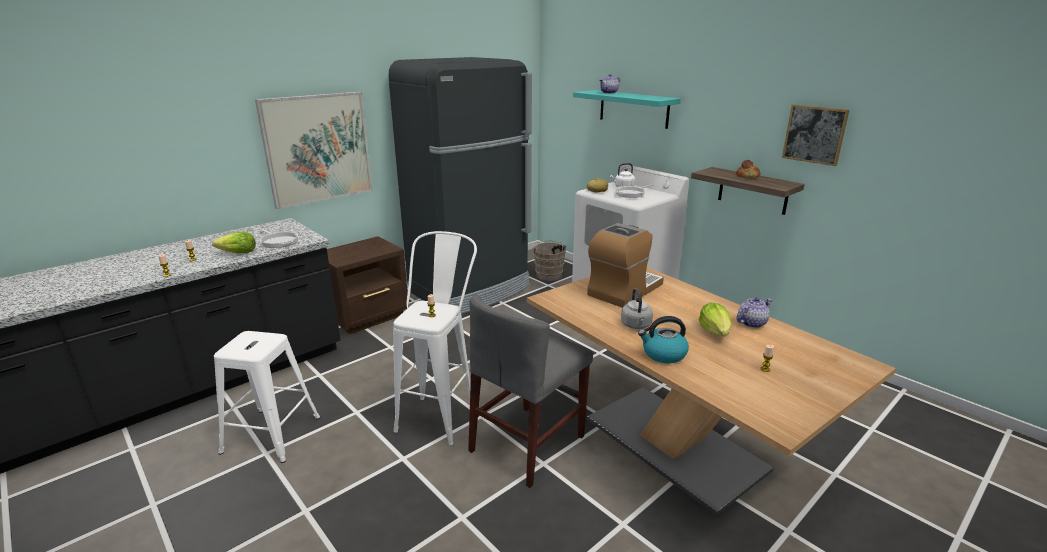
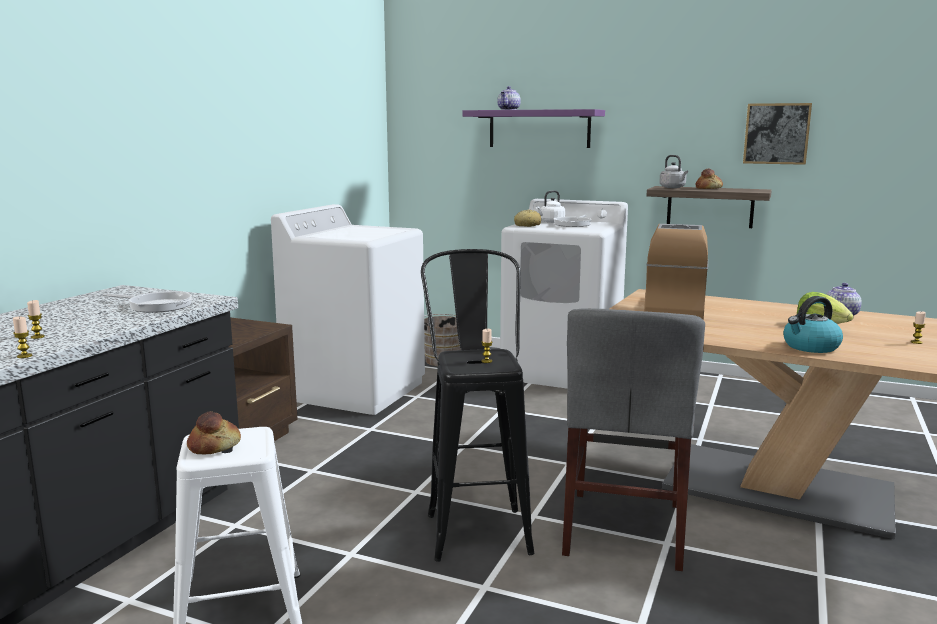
camera: 25 degrees left, 10 degrees down
lettuce [212,232,256,254] -> none
picture [255,92,373,209] -> none
black fridge [389,57,532,314] -> white washing machine [271,204,425,415]
white stool [393,231,477,445] -> black stool [421,249,534,562]
turquoise shelf [573,90,681,129] -> purple shelf [463,109,605,148]
grey kettle [621,288,653,329] -> grey kettle moved to [659,155,688,188]
none -> bread [187,411,241,454]

